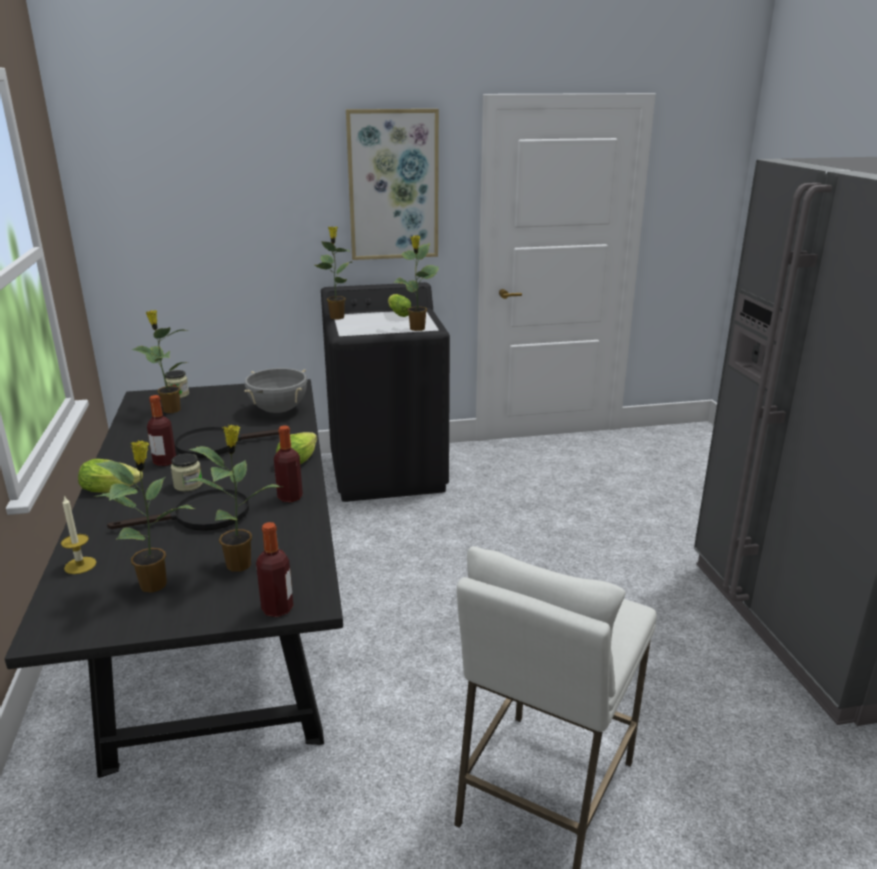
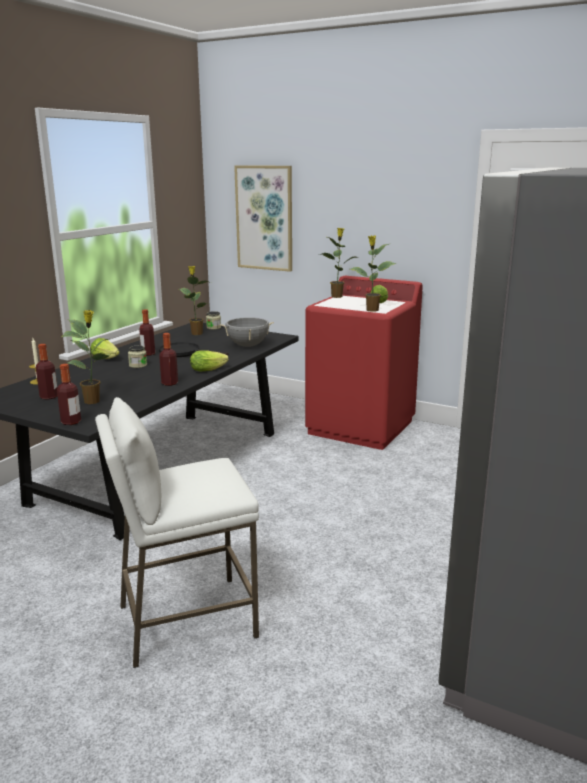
camera: 40 degrees right, 5 degrees down
potted plant [94,440,195,593] -> bottle [36,344,57,400]
black frying pan [107,489,249,531] -> none
black washing machine [321,282,450,502] -> red washing machine [305,276,423,450]
picture [346,109,439,260] -> picture moved to [234,165,292,272]

